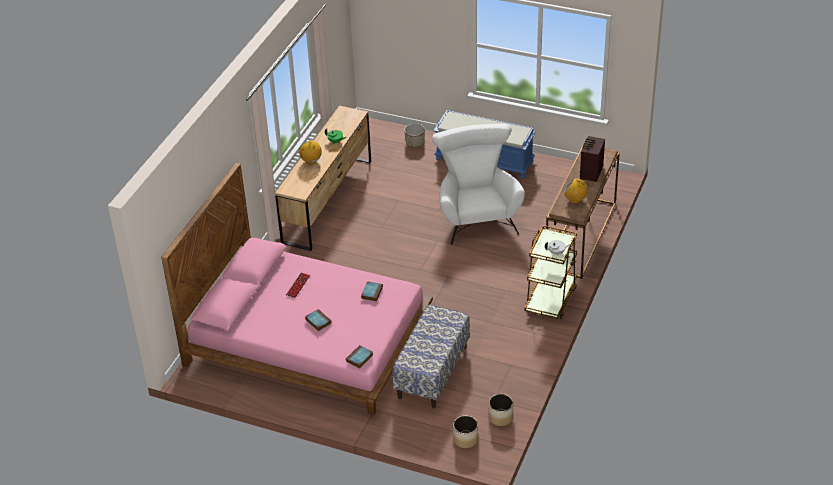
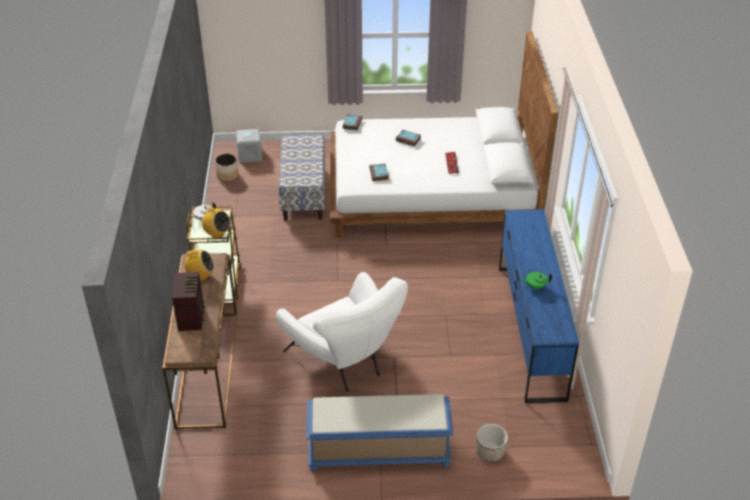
camera: 155 degrees right, 0 degrees up
pink bed [161,163,433,415] -> white bed [330,31,558,237]
brown dresser [275,105,371,251] -> blue dresser [499,209,579,403]
radio [299,140,322,165] -> radio moved to [198,207,230,238]
planter [453,416,478,448] -> grey storage box [235,129,262,162]

